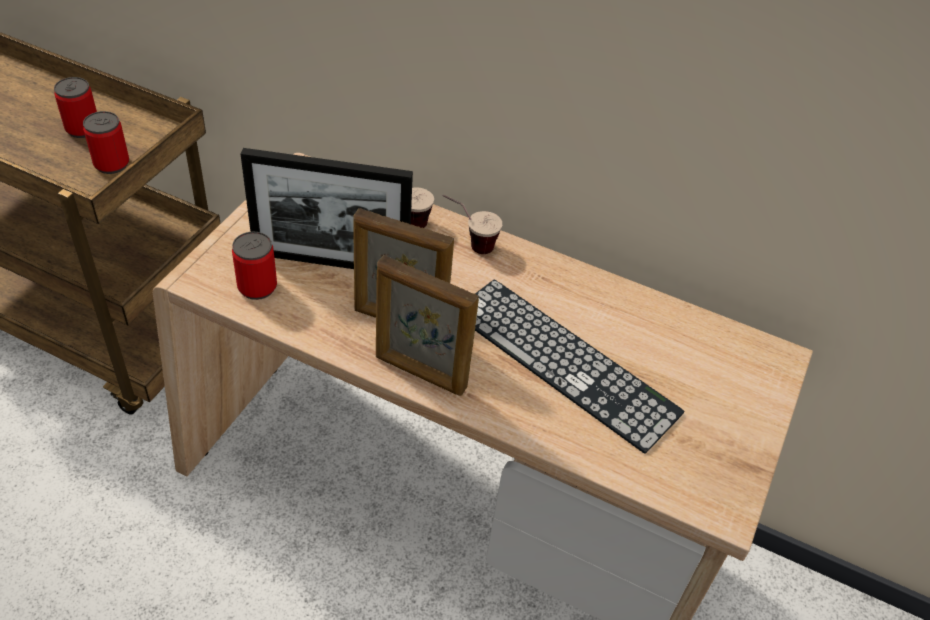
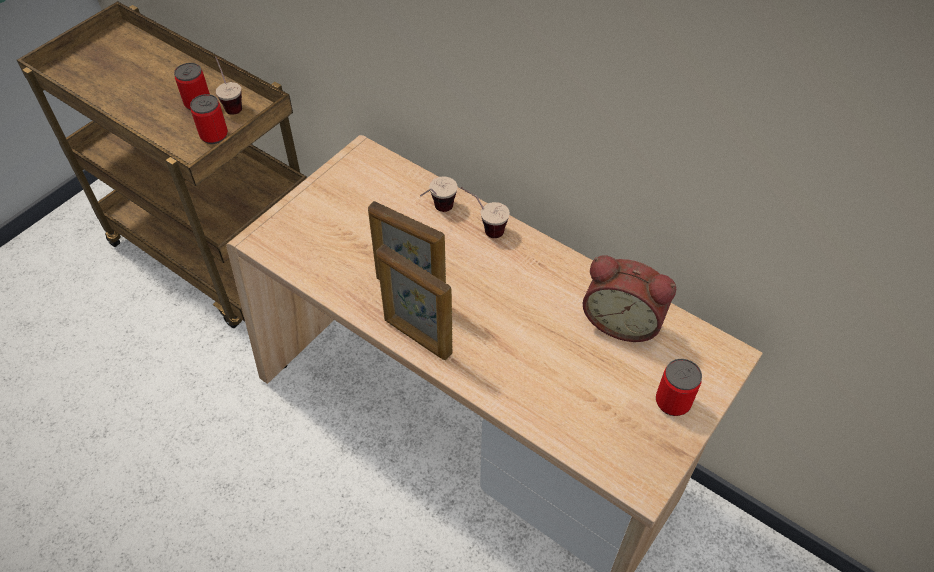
camera: 15 degrees right, 5 degrees up
can [232,231,277,300] -> can moved to [656,359,702,416]
picture frame [241,148,413,269] -> none
keyboard [475,280,685,454] -> none
none -> cup [215,57,242,115]
none -> alarm clock [583,256,676,342]

